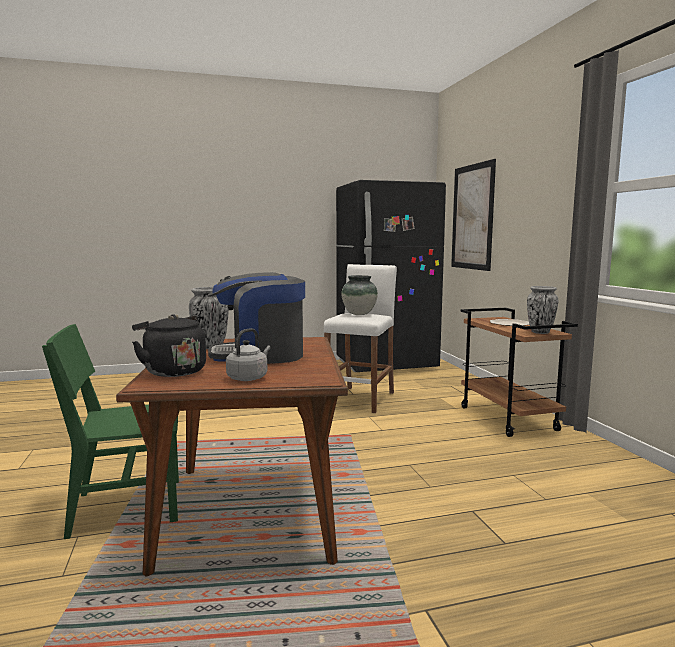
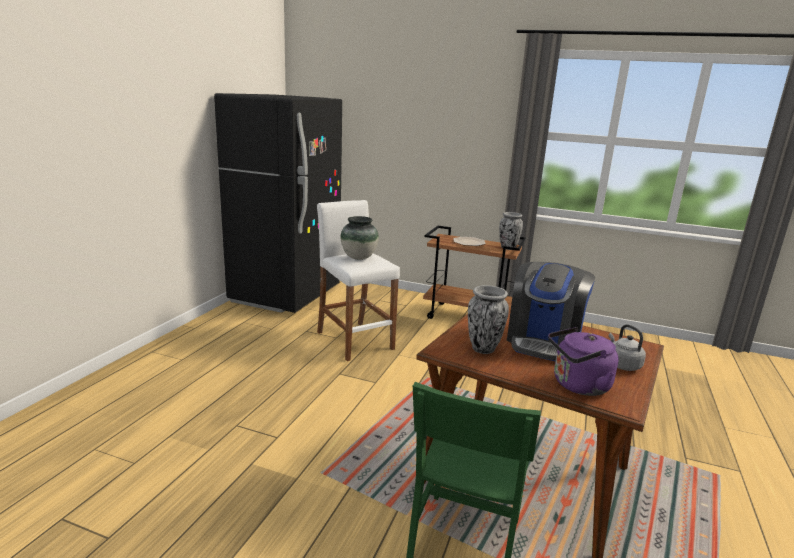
camera: 55 degrees left, 10 degrees up
black kettle [132,314,206,377] -> purple kettle [548,327,619,396]
picture [451,159,496,271] -> none

